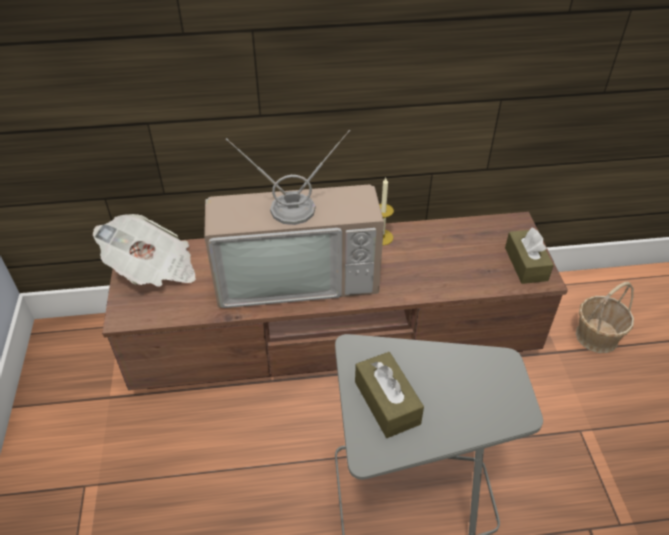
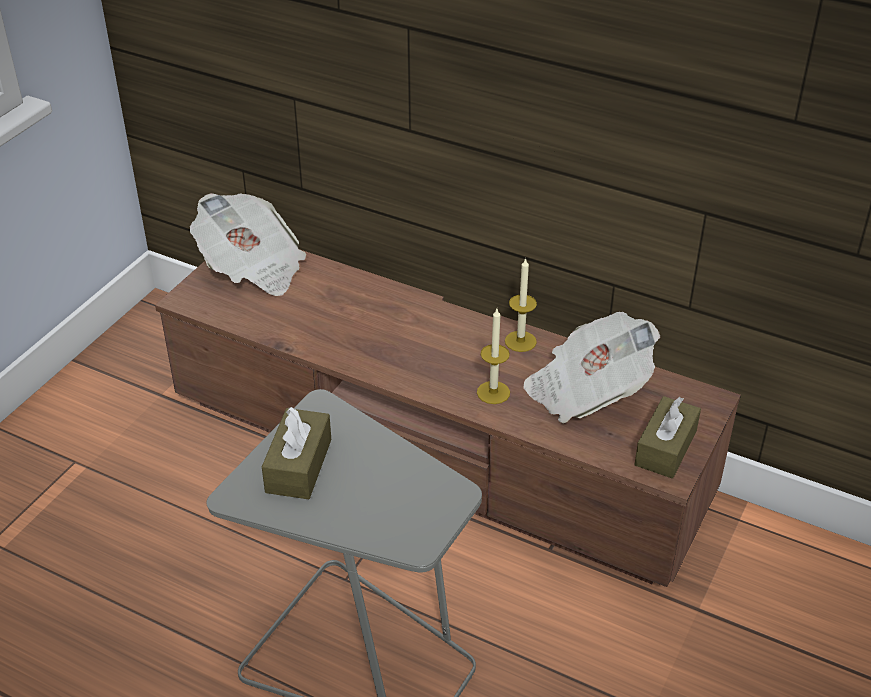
camera: 35 degrees right, 5 degrees down
television [204,130,384,308] -> none
basket [576,282,634,353] -> none
none -> candle [477,309,510,404]
none -> newspaper [523,312,660,423]

